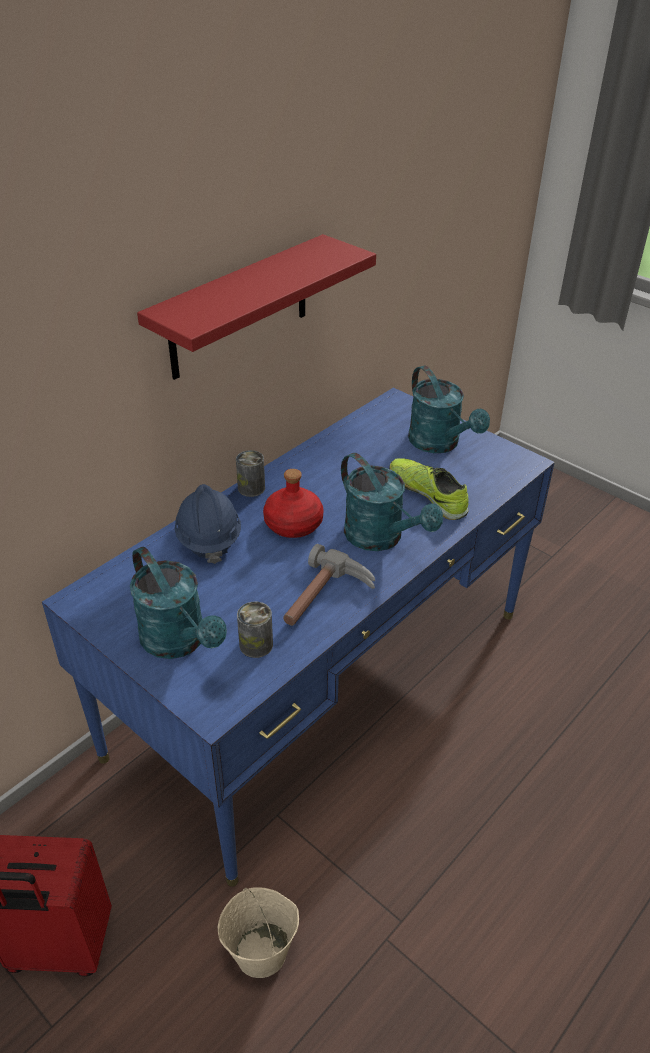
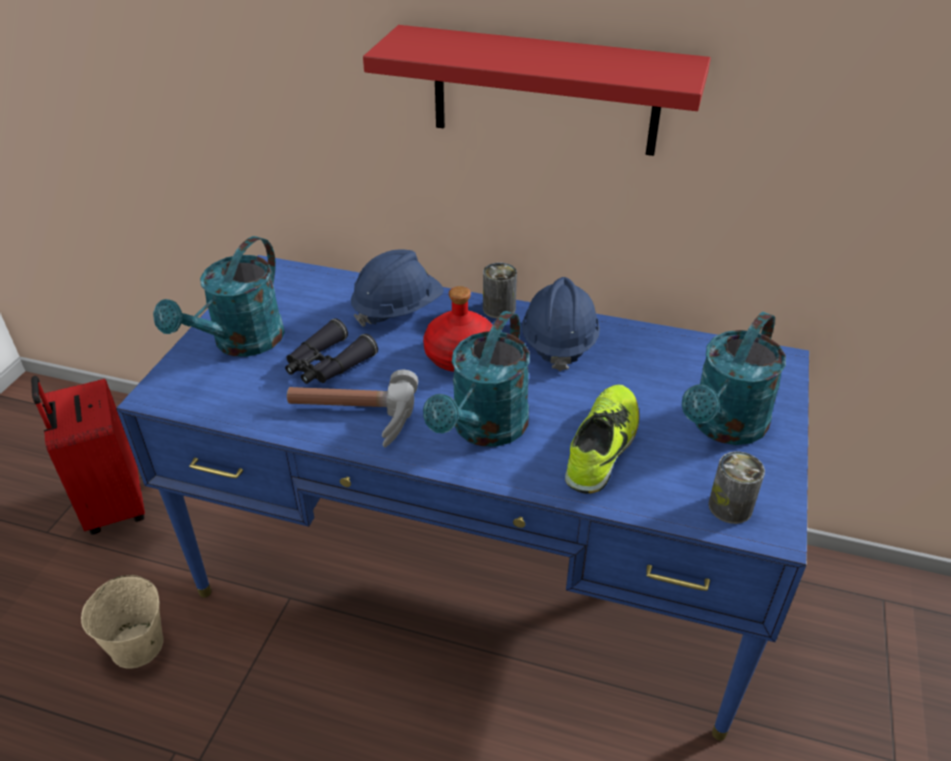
camera: 65 degrees right, 0 degrees up
can [237,602,273,658] -> can moved to [708,452,765,524]
none -> black binoculars [285,318,378,384]
none -> blue hard hat [522,277,600,371]

